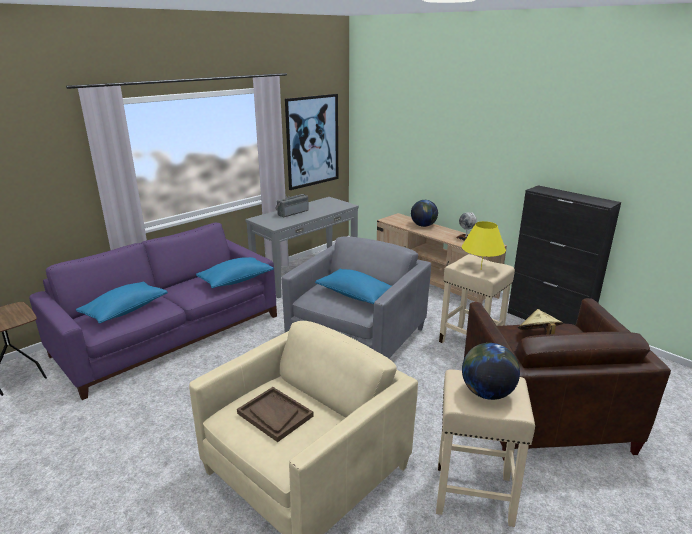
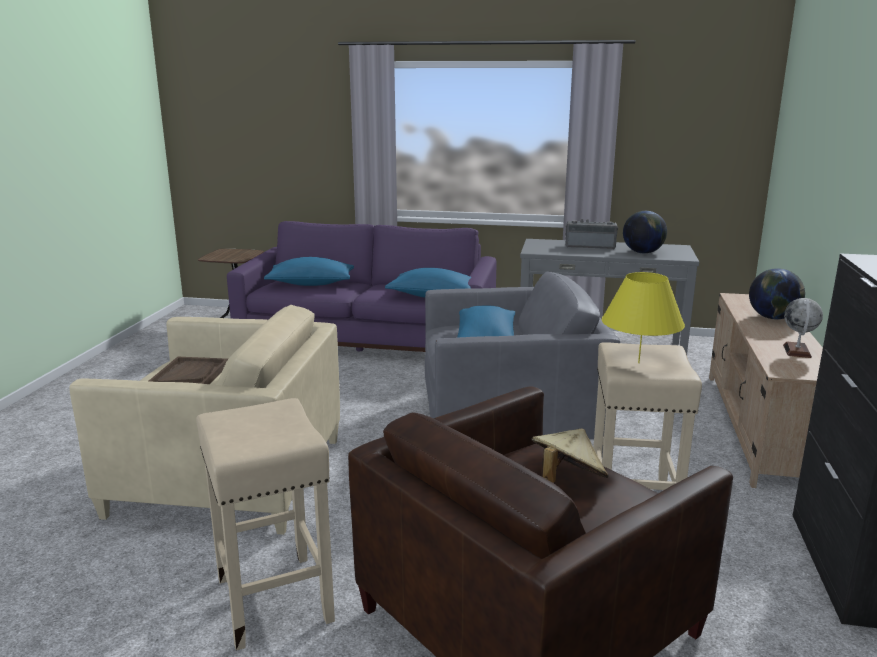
camera: 55 degrees right, 5 degrees down
picture [285,94,338,190] -> none
globe [462,343,520,400] -> globe moved to [623,211,667,253]

